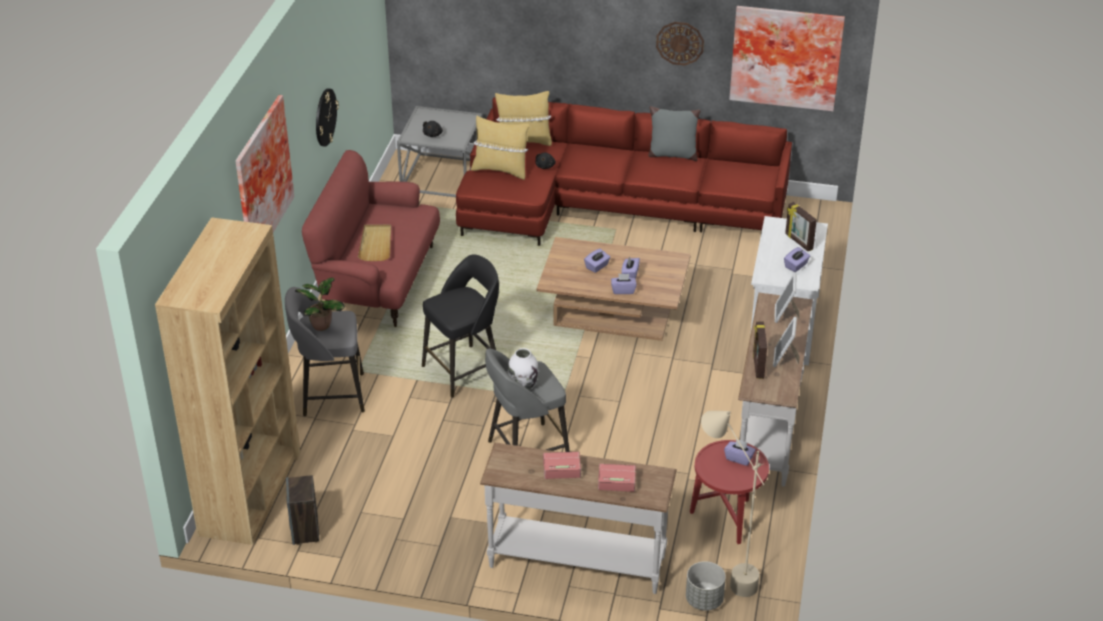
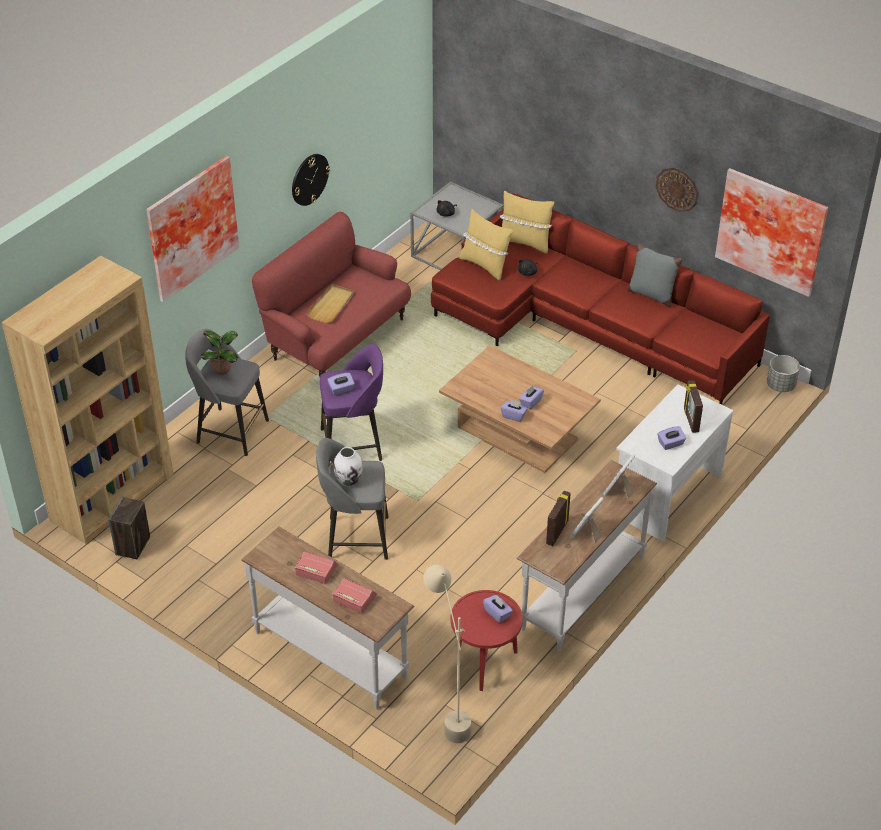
camera: 25 degrees right, 5 degrees up
black stool [422,255,499,398] -> purple stool [320,344,383,466]
purple tissue box [584,249,611,273] -> purple tissue box moved to [327,373,355,395]
grey planter [686,561,726,611] -> grey planter moved to [767,355,800,392]

